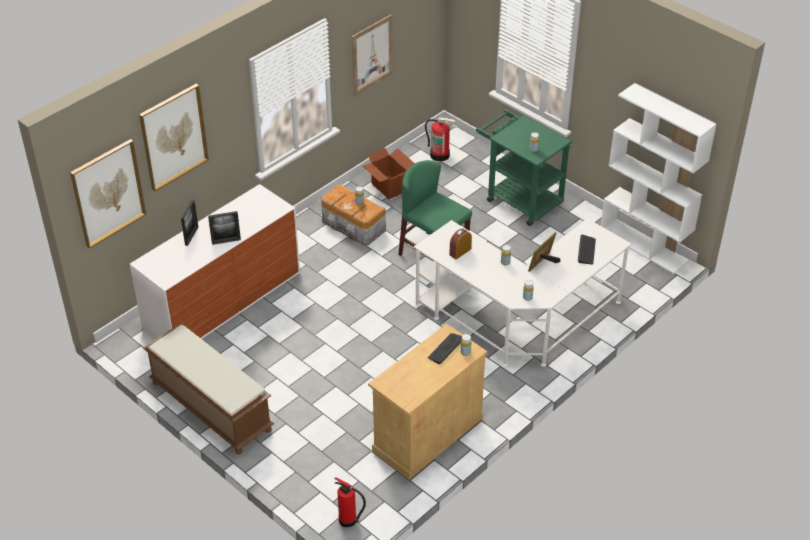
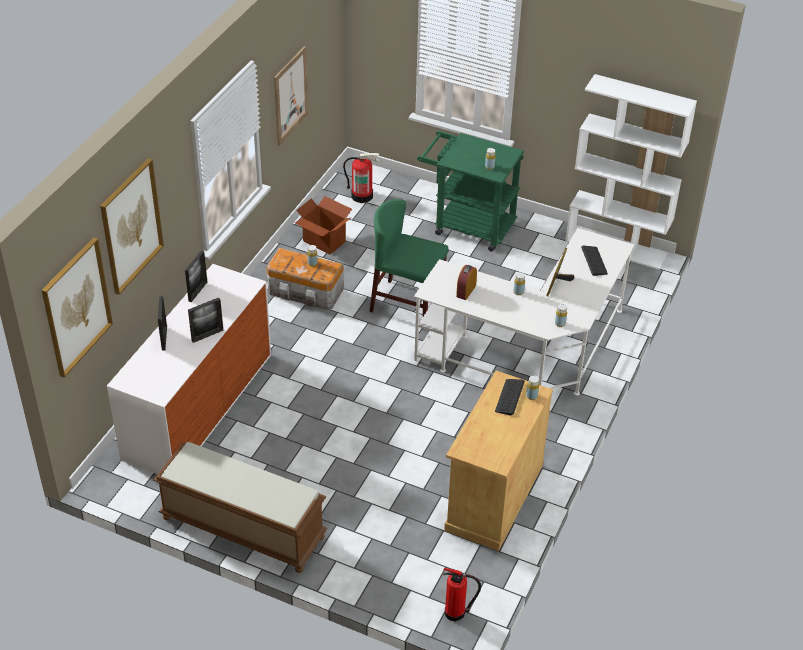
camera: 20 degrees left, 0 degrees up
none -> picture frame [185,250,207,302]

